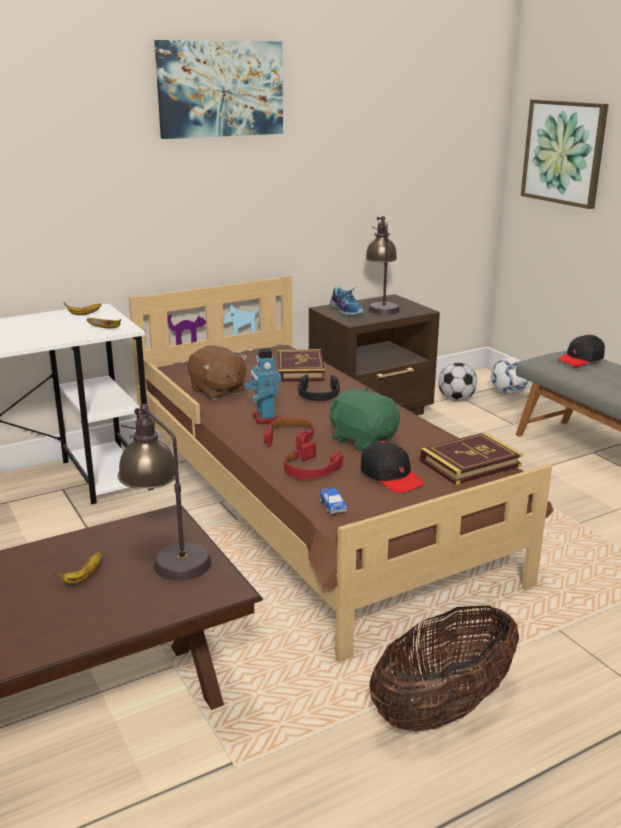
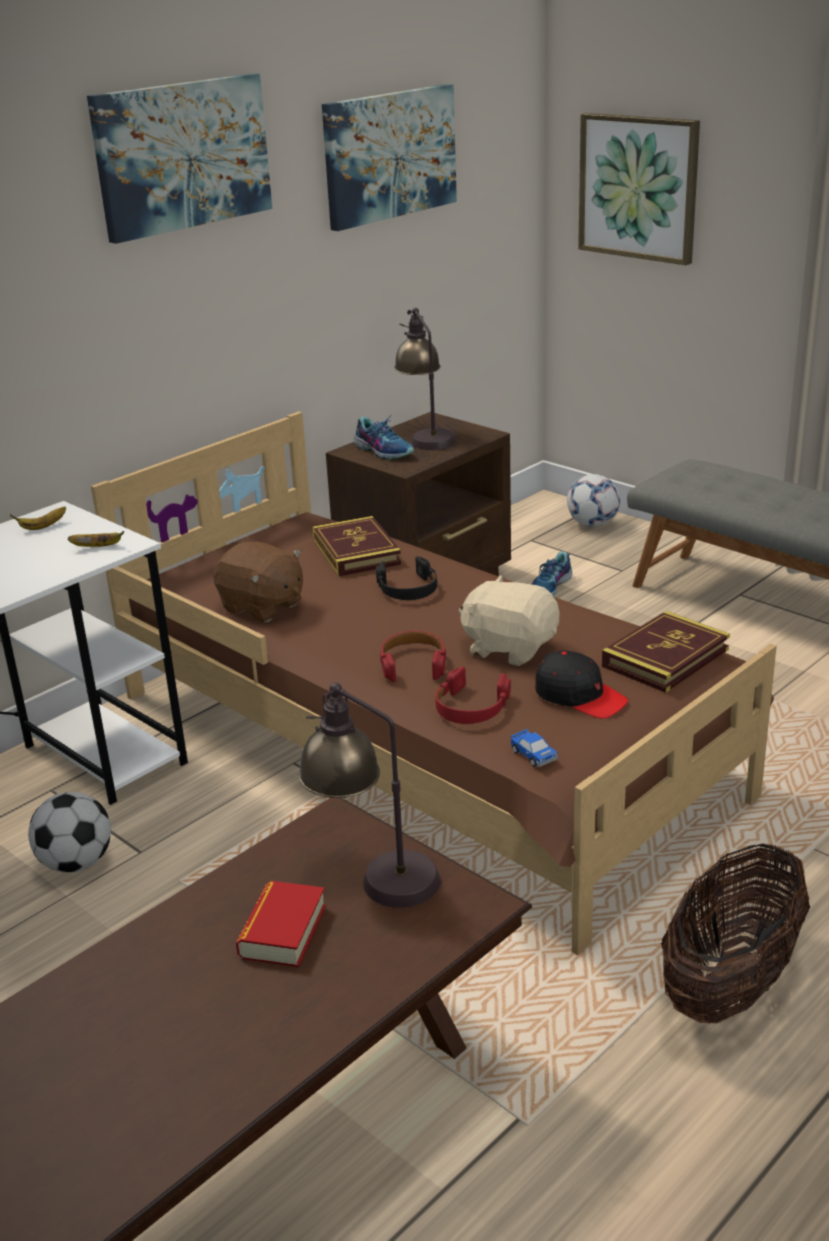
camera: 15 degrees left, 5 degrees up
banana [52,551,101,584] -> book [236,881,326,967]
toy robot [244,348,281,424] -> none
green plush toy [329,387,400,451] -> beige plush toy [459,575,559,666]
football [438,363,477,401] -> football moved to [28,792,111,873]
black cap [557,334,605,367] -> none
none -> picture [322,84,457,231]
none -> shoe [532,551,572,597]

